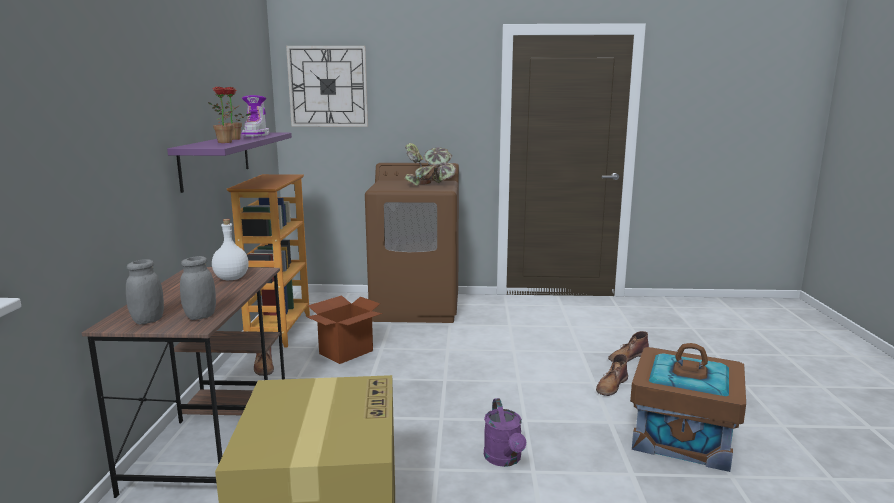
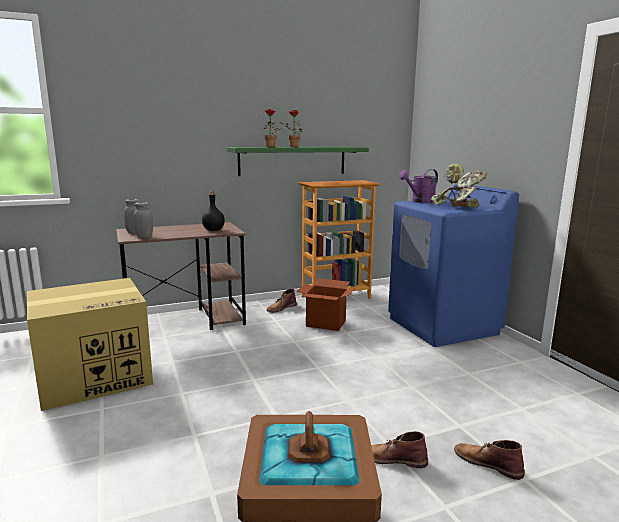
camera: 65 degrees right, 0 degrees up
purple shelf [167,133,292,193] -> green shelf [227,147,369,176]
white bottle [212,219,249,280] -> black bottle [202,191,225,231]
boot [241,95,269,137] -> none
wall clock [286,46,368,127] -> none
brown washing machine [365,163,459,323] -> blue washing machine [388,184,519,347]
purple watering can [484,398,526,467] -> purple watering can moved to [399,169,438,203]

